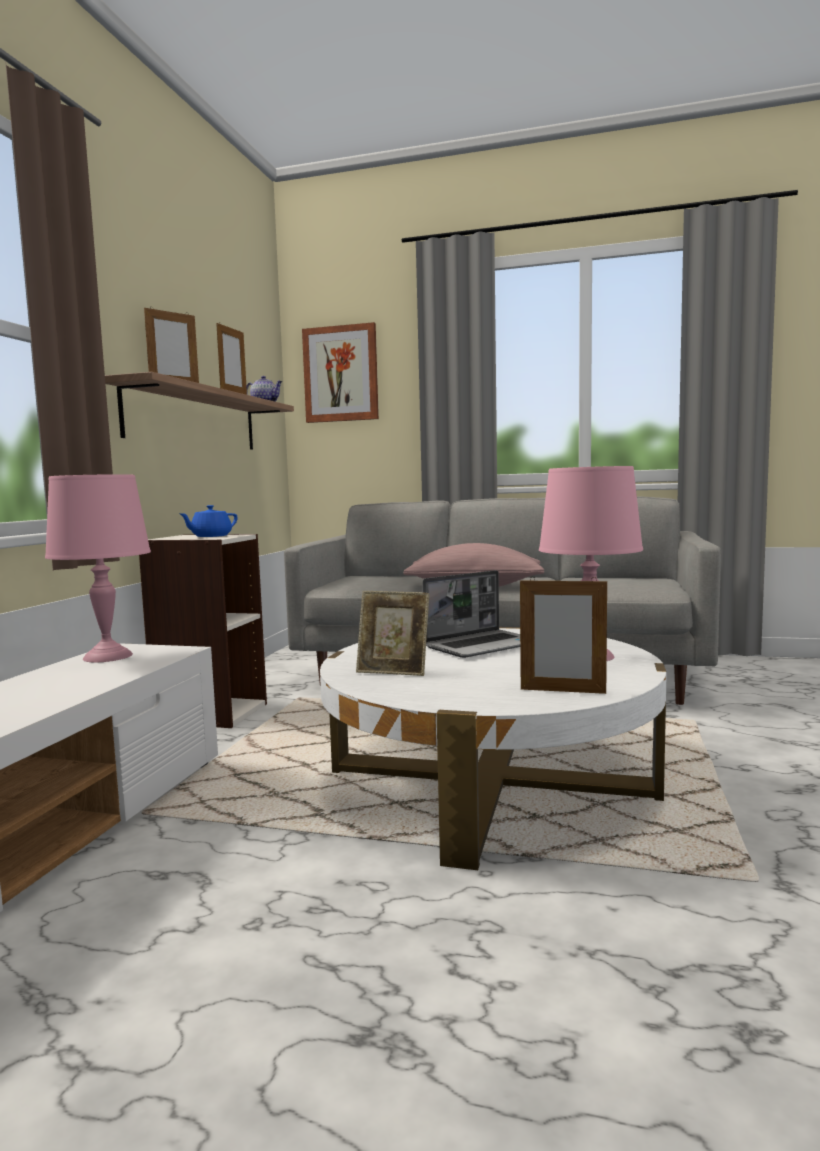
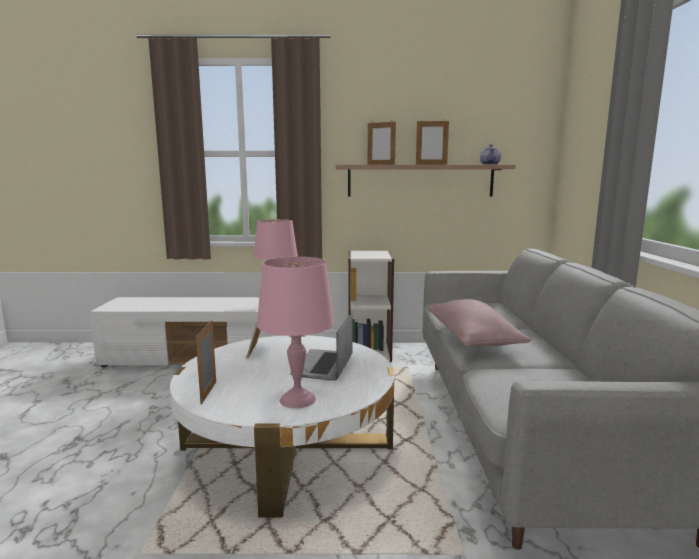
camera: 75 degrees right, 5 degrees up
blue teapot [178,505,238,537] -> none
picture [302,322,379,423] -> none
laptop [422,570,520,658] -> laptop turned 60 degrees clockwise [290,313,353,381]

